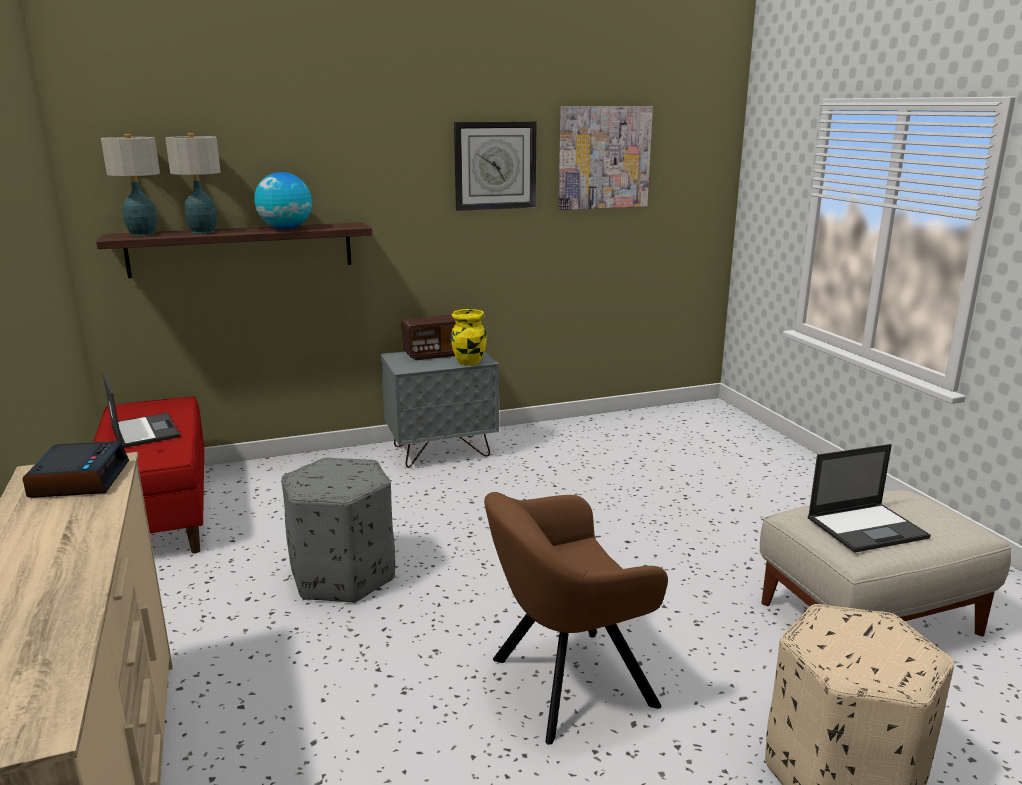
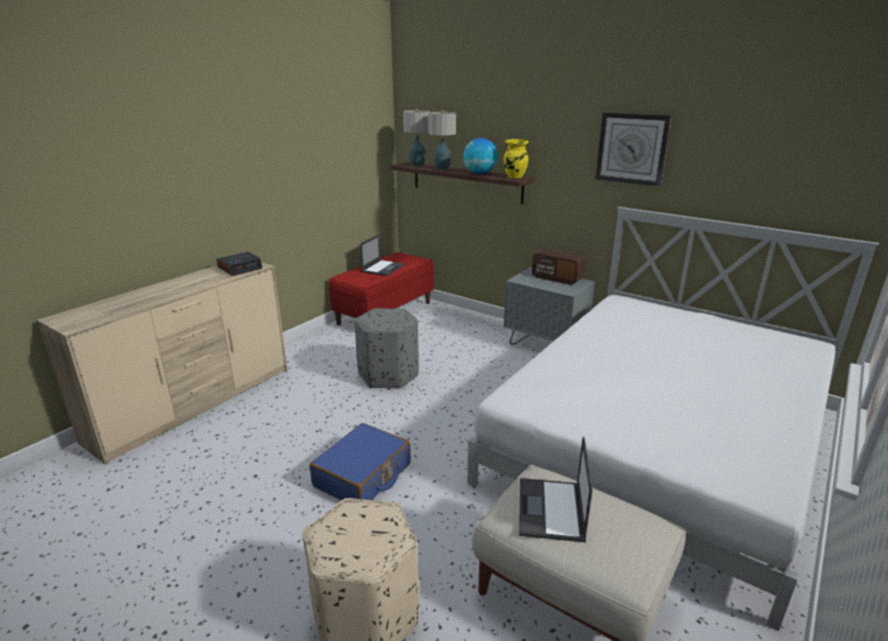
camera: 55 degrees right, 5 degrees up
yellow vase [451,309,487,366] -> yellow vase moved to [504,139,528,178]
brown armchair [484,492,668,745] -> blue suitcase [309,423,411,500]
picture [559,106,653,210] -> none
laptop [807,444,931,553] -> laptop turned 60 degrees clockwise [519,437,593,542]
none -> white bed [467,207,879,631]

